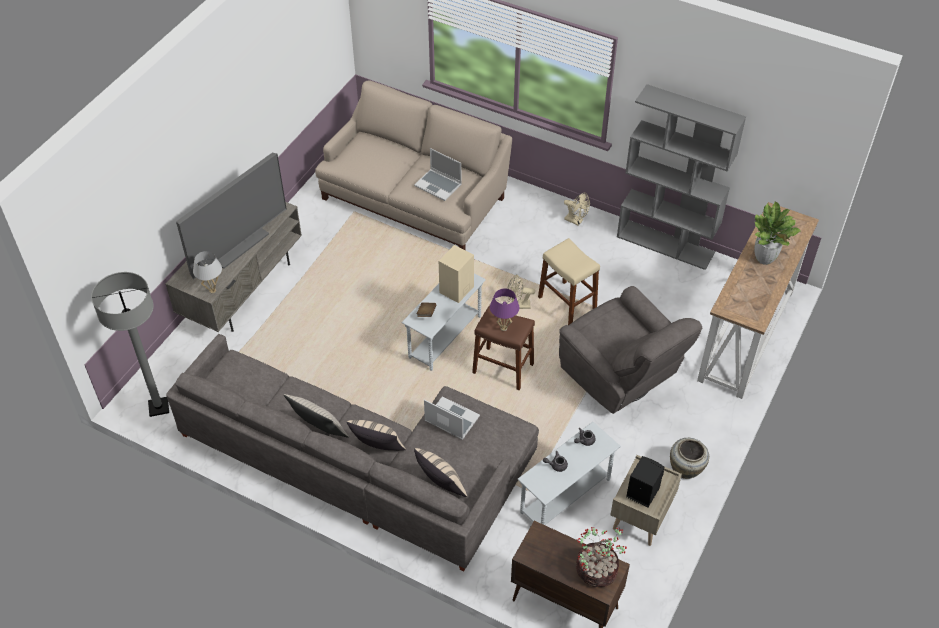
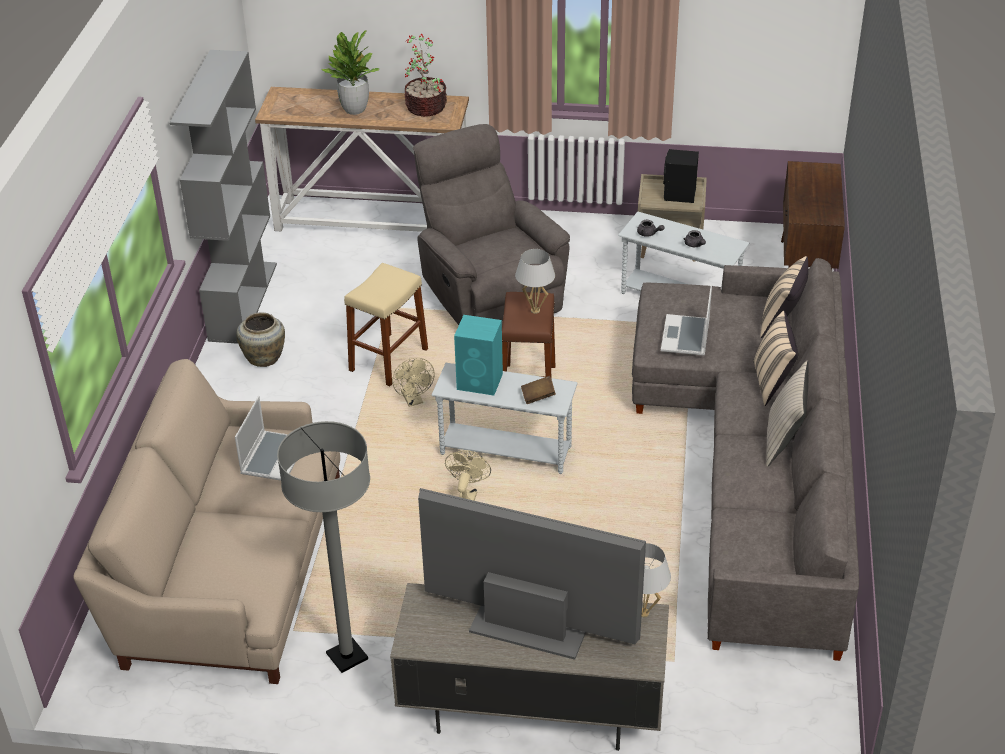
camera: 110 degrees left, 10 degrees down
grey floor lamp [91,272,169,417] -> grey floor lamp moved to [277,421,370,673]
beige speaker [439,245,474,303] -> turquoise speaker [454,315,503,395]
purple table lamp [490,288,519,331] -> white table lamp [515,249,555,314]
grey armchair [559,286,702,414] -> grey armchair turned 60 degrees counterclockwise [413,124,570,325]
beige fan [564,193,590,226] -> beige fan moved to [445,450,491,501]
potted plant [576,527,627,587] -> potted plant moved to [405,34,447,117]
beige vase [670,438,709,479] -> beige vase moved to [236,312,285,367]

